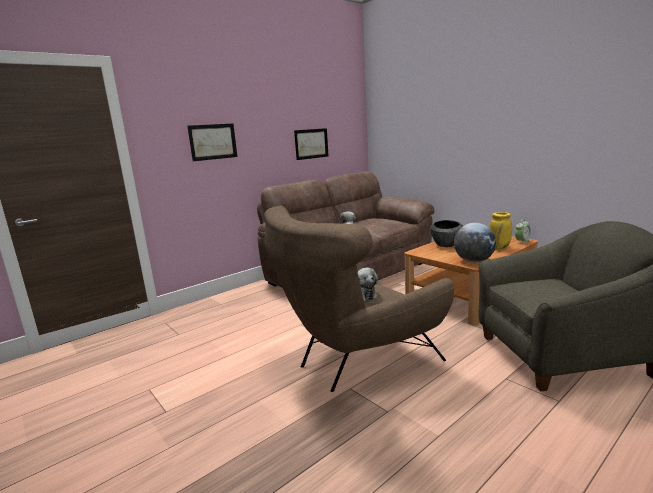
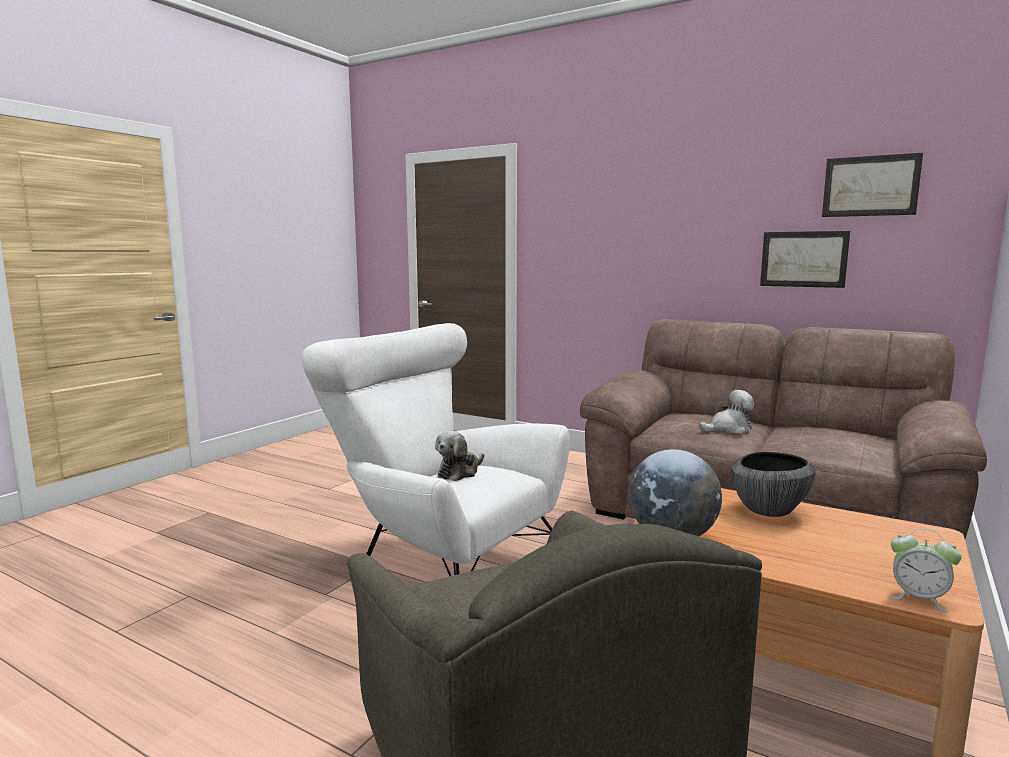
camera: 70 degrees right, 5 degrees down
picture [187,124,237,161] -> picture moved to [822,153,923,217]
brown armchair [264,206,454,392] -> white armchair [302,323,569,576]
yellow vase [489,212,512,250] -> none

